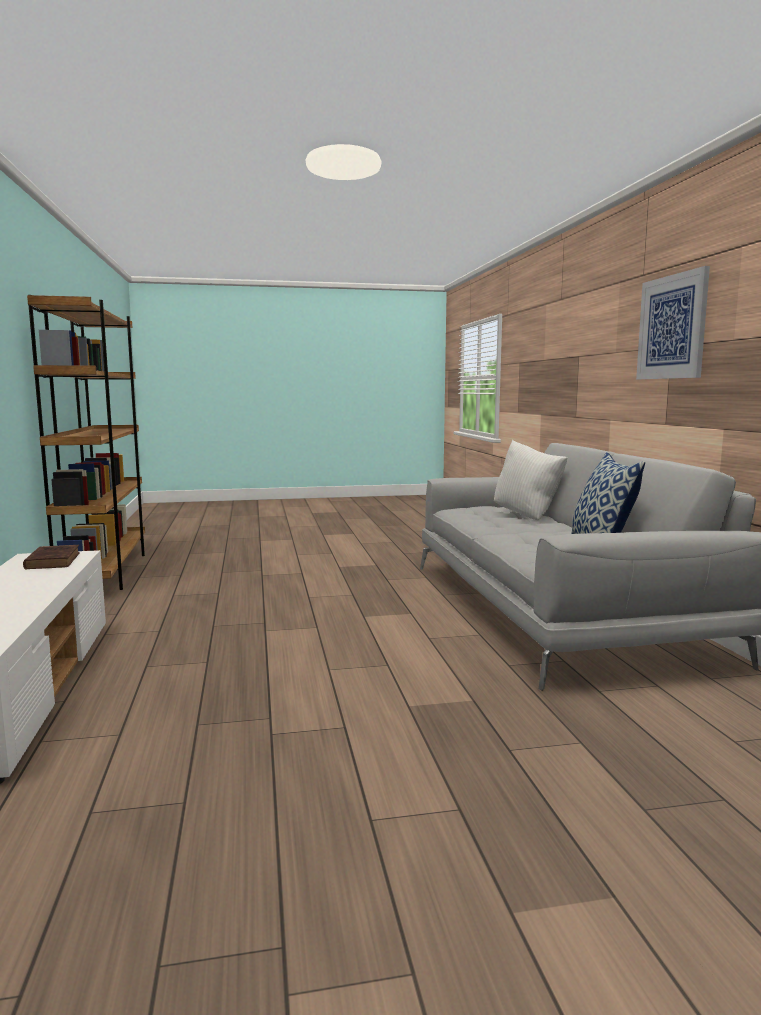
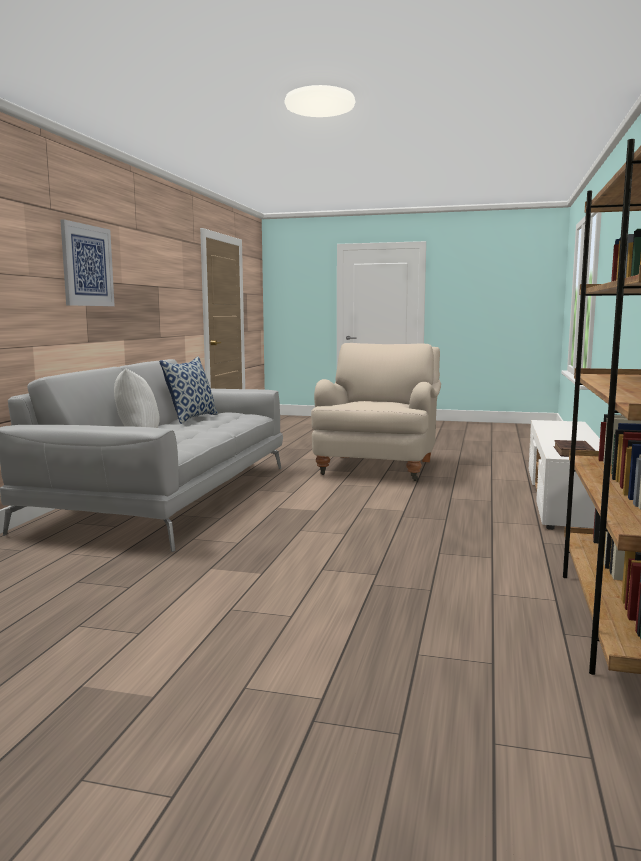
camera: 155 degrees left, 0 degrees up
none -> beige armchair [311,343,441,481]

